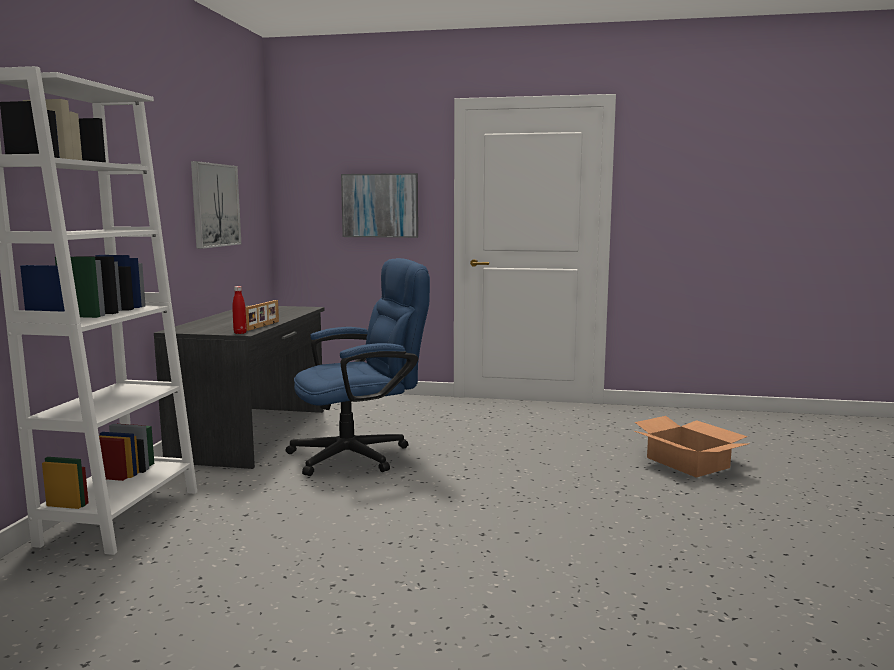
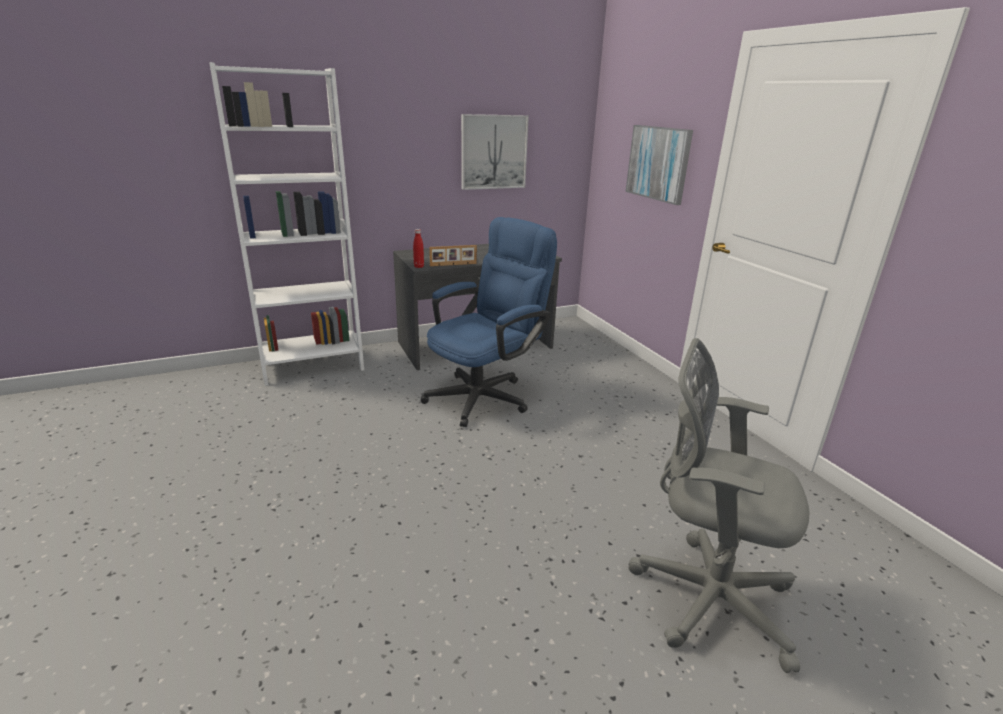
camera: 55 degrees right, 15 degrees up
blue office chair [285,258,430,476] -> blue office chair turned 75 degrees counterclockwise [421,217,557,427]
cardboard box [634,416,748,478] -> grey office chair [628,338,809,673]

